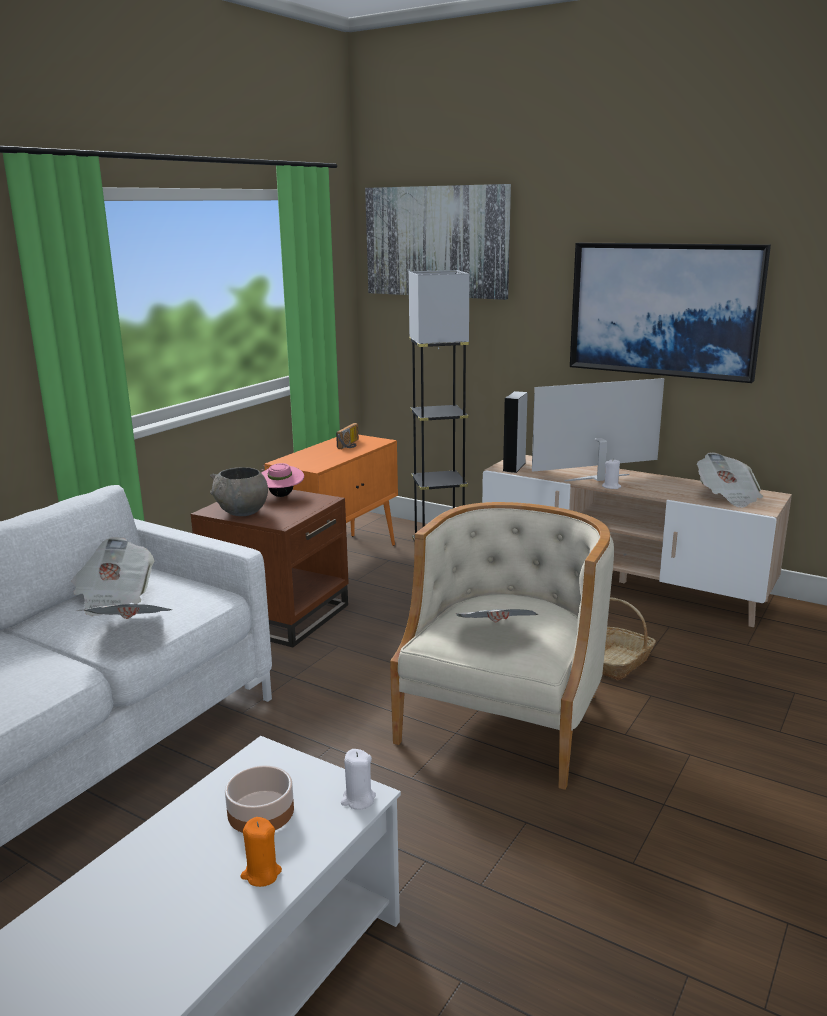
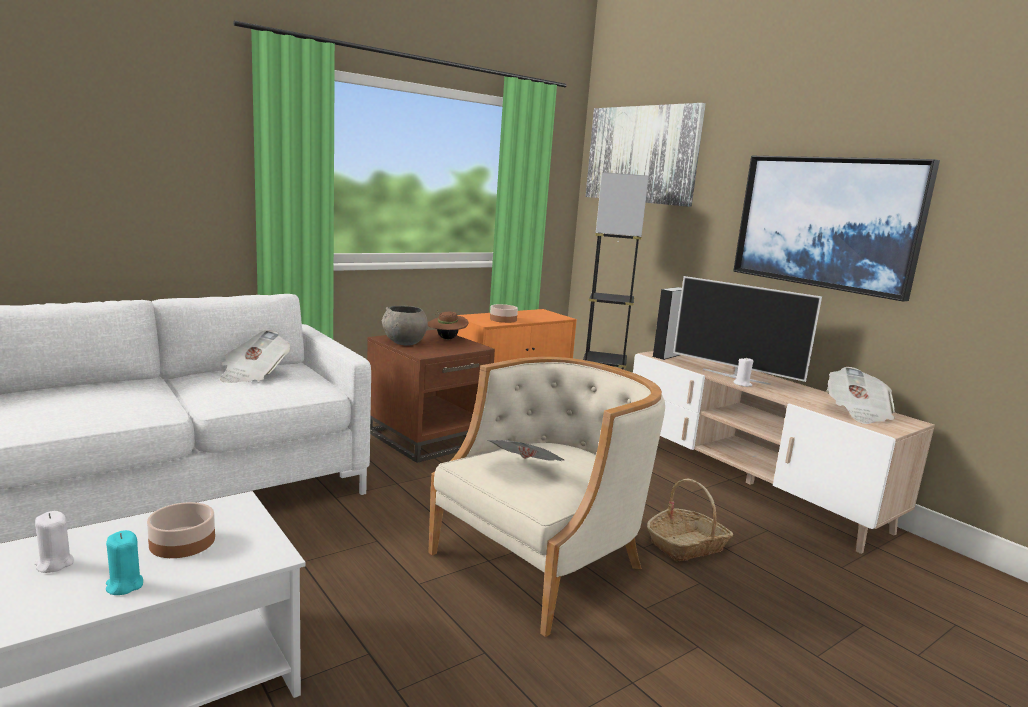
camera: 20 degrees right, 5 degrees down
newspaper [77,604,172,619] -> none
orange candle [241,817,282,887] -> turquoise candle [106,530,143,595]
pink hat [262,463,304,497] -> brown hat [428,311,468,339]
radio [336,423,359,449] -> none
white candle [341,749,376,810] -> white candle moved to [35,511,74,573]
television [532,378,664,481] -> television turned 150 degrees counterclockwise [673,276,822,385]
none -> bowl [490,304,518,323]

